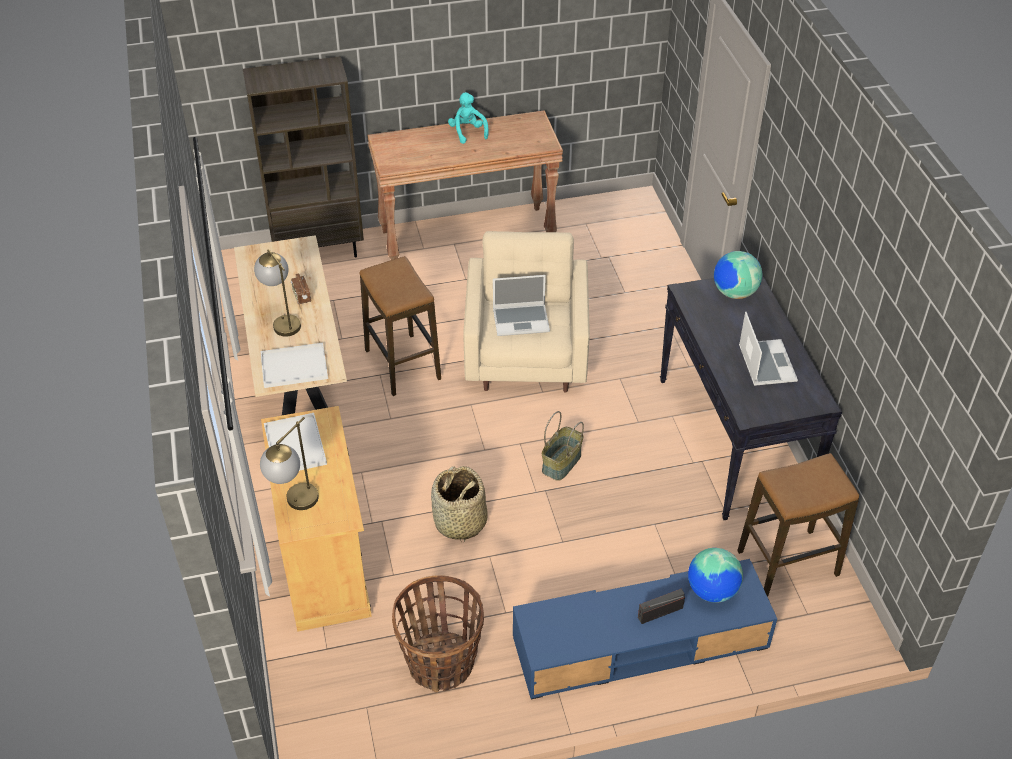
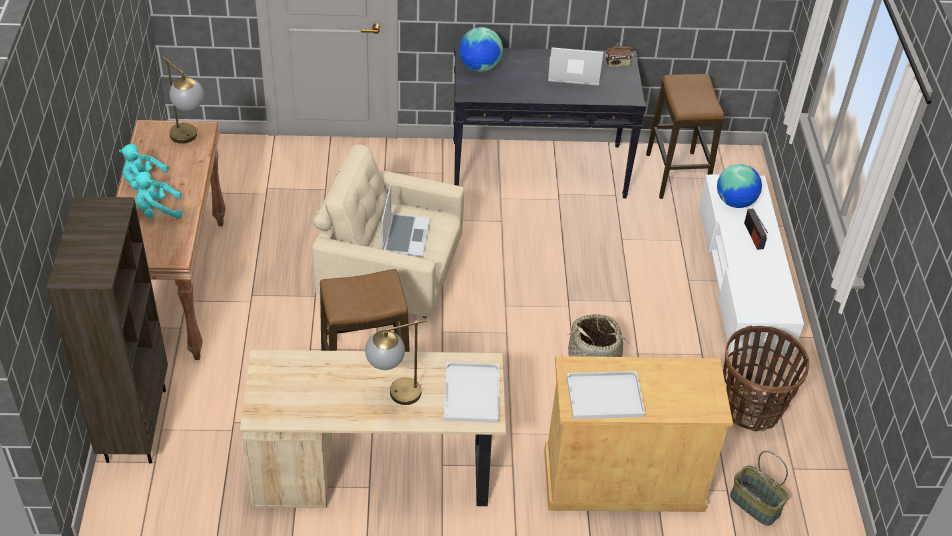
camera: 80 degrees left, 0 degrees up
table lamp [260,417,319,510] -> table lamp moved to [162,57,204,144]
radio [291,273,311,304] -> radio moved to [605,38,633,67]
blue tv stand [513,559,777,699] -> white tv stand [699,174,804,354]
basket [542,411,584,481] -> basket moved to [730,451,789,526]
none -> turquoise plush toy [132,171,182,219]

